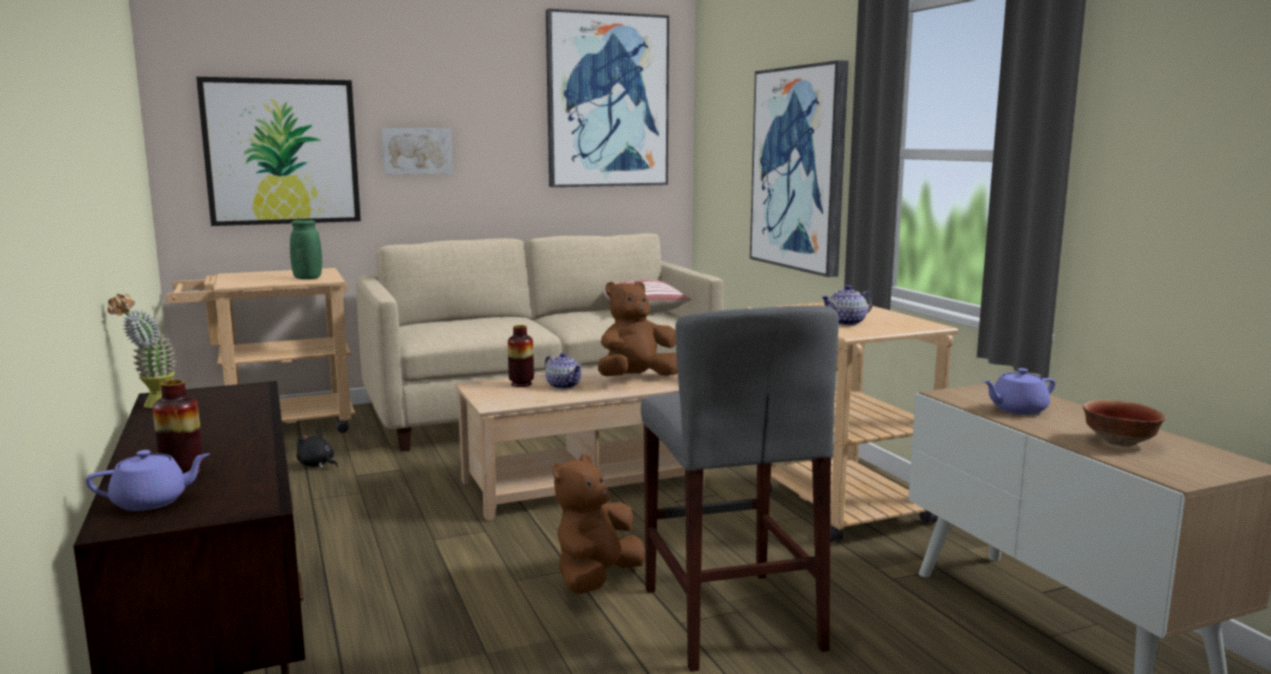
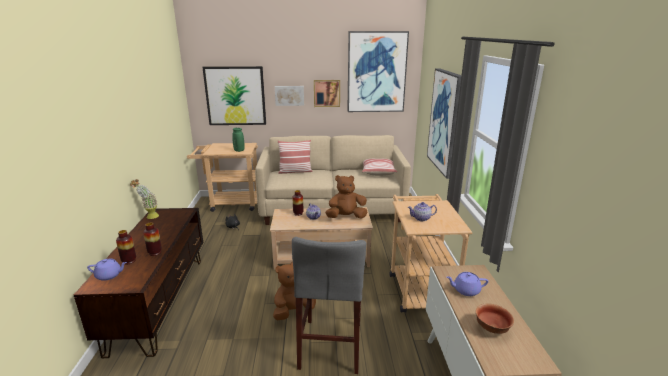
camera: 20 degrees right, 10 degrees up
none -> vase [143,223,162,256]
none -> pillow [278,140,312,174]
none -> picture [314,80,340,107]

